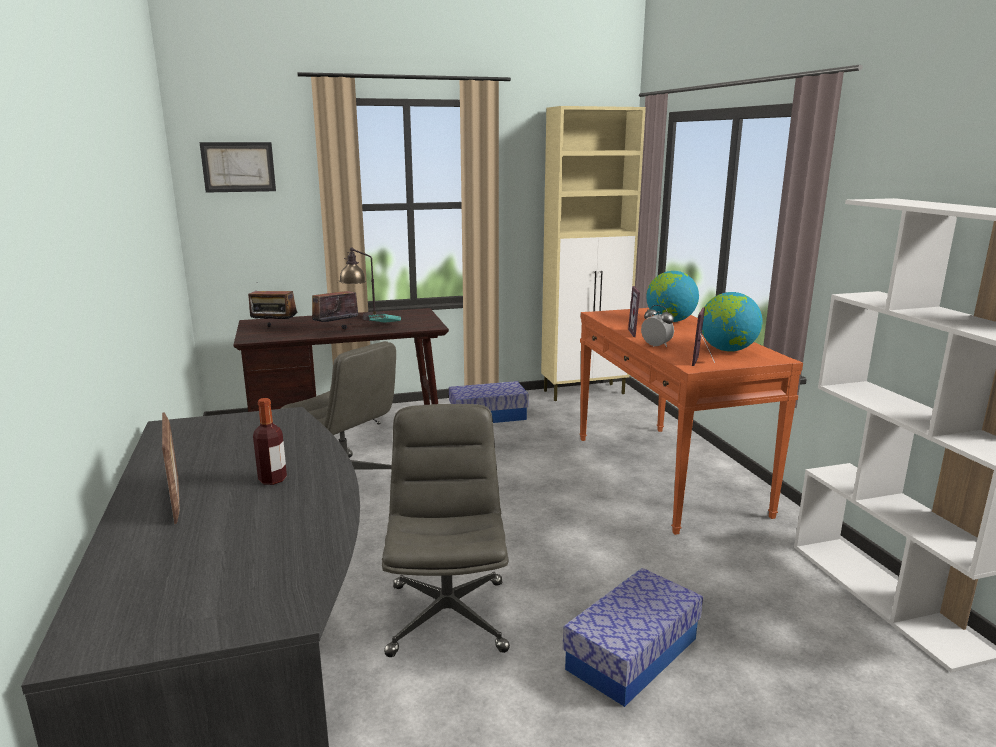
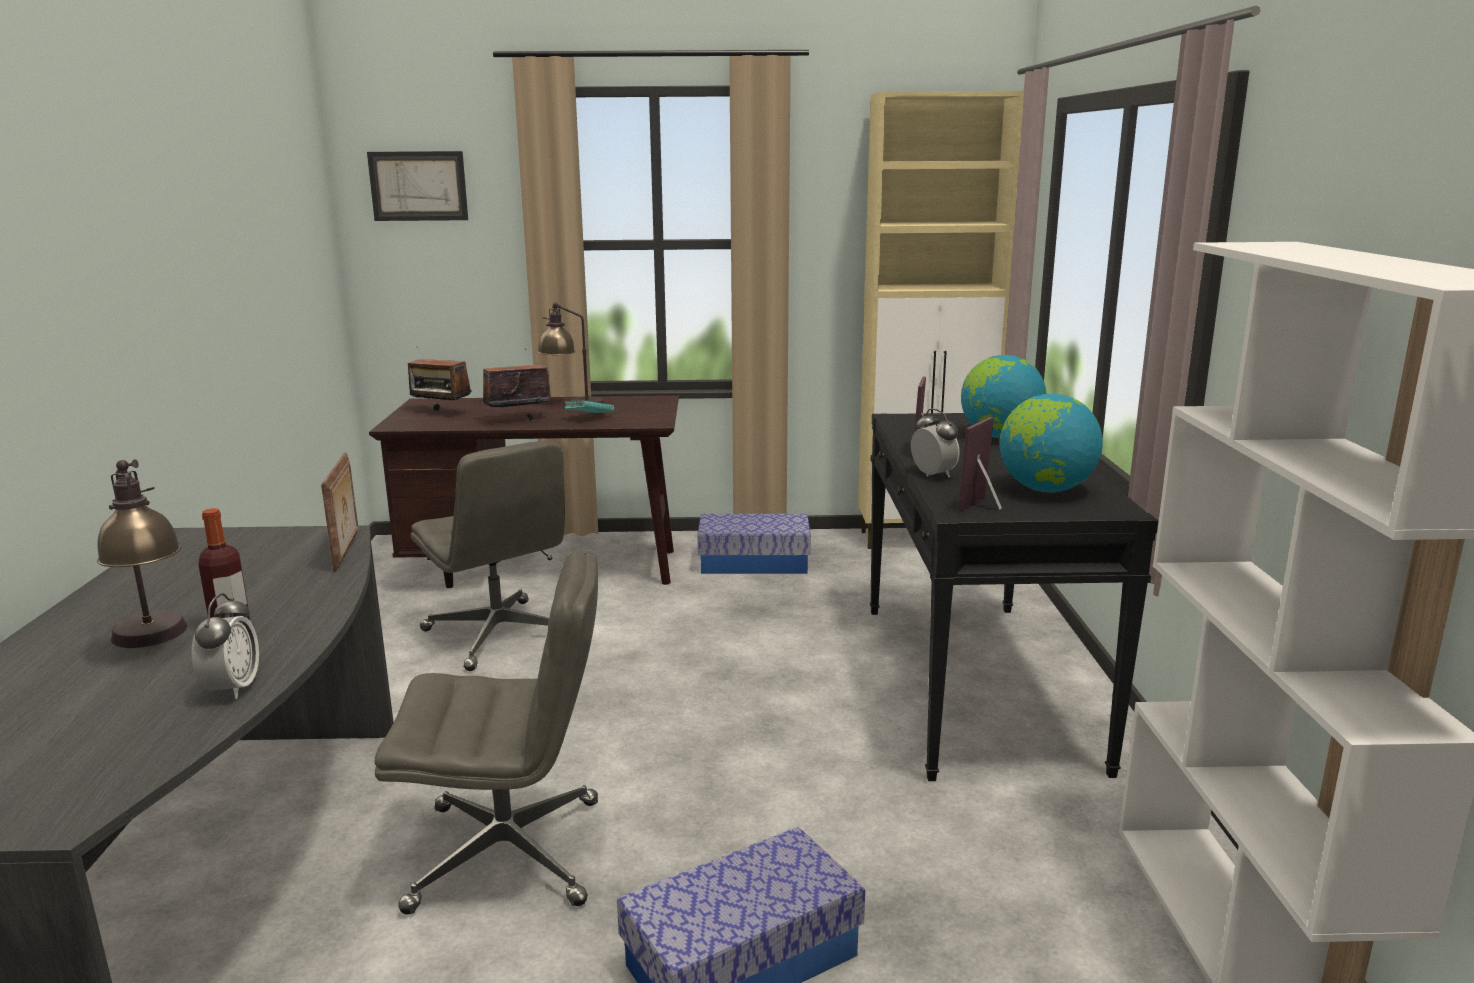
camera: 15 degrees right, 0 degrees up
picture frame [162,412,180,524] -> picture frame moved to [321,453,358,572]
grey office chair [382,404,510,657] -> grey office chair turned 75 degrees clockwise [375,551,598,915]
orange console table [580,308,803,535] -> black console table [870,413,1158,781]
none -> table lamp [97,459,188,648]
none -> alarm clock [192,593,259,699]

